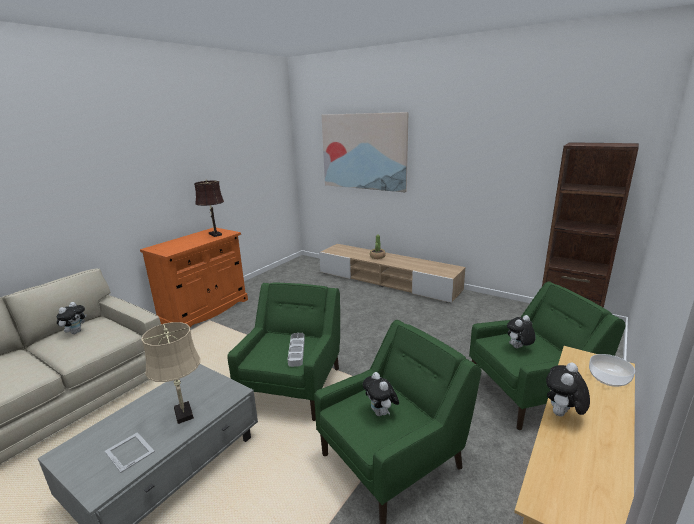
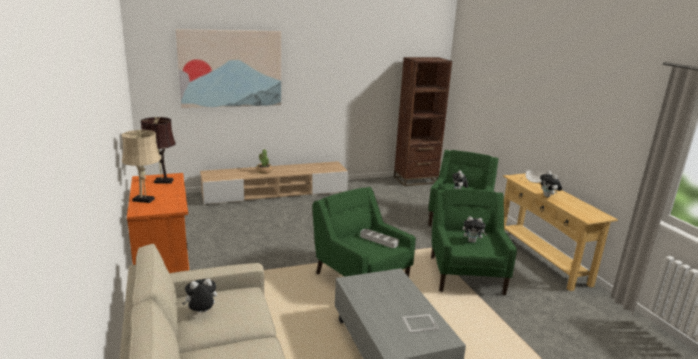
camera: 55 degrees left, 0 degrees up
plush toy [57,302,86,334] -> plush toy turned 75 degrees counterclockwise [182,278,217,313]
beige table lamp [141,322,200,424] -> beige table lamp moved to [122,130,161,203]

